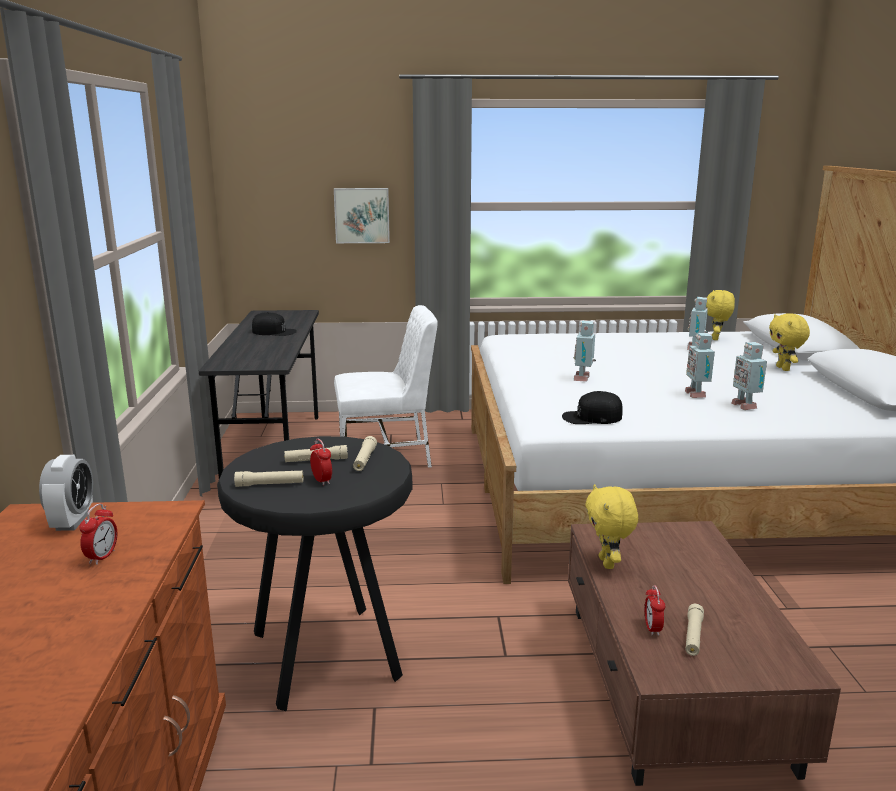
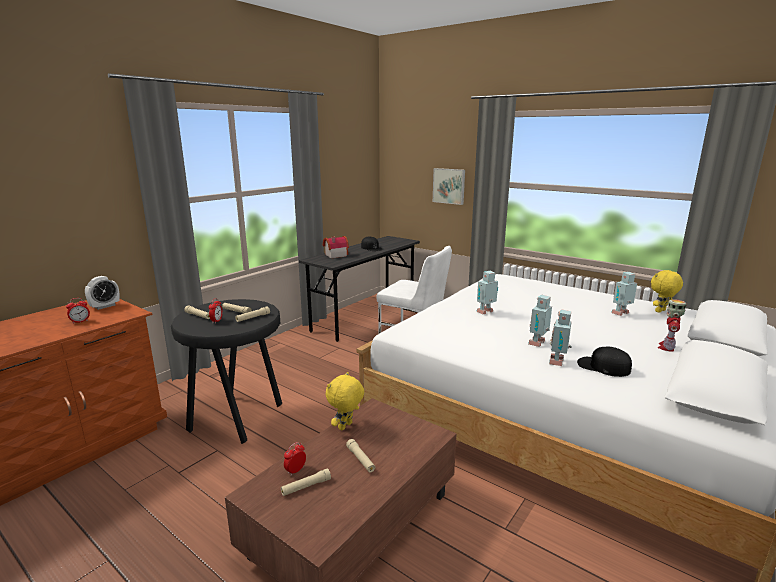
camera: 40 degrees right, 0 degrees up
black cap [562,391,623,424] -> black cap moved to [577,347,632,377]
yellow plush toy [769,313,810,371] -> toy robot [658,299,687,352]
none -> toy house [323,236,349,258]
none -> beige flashlight [346,439,375,473]

